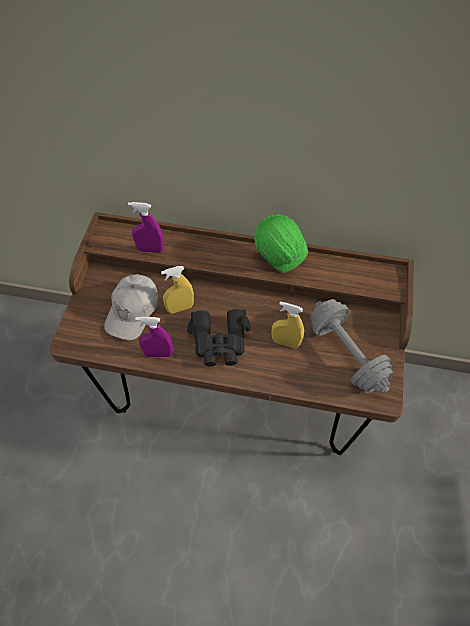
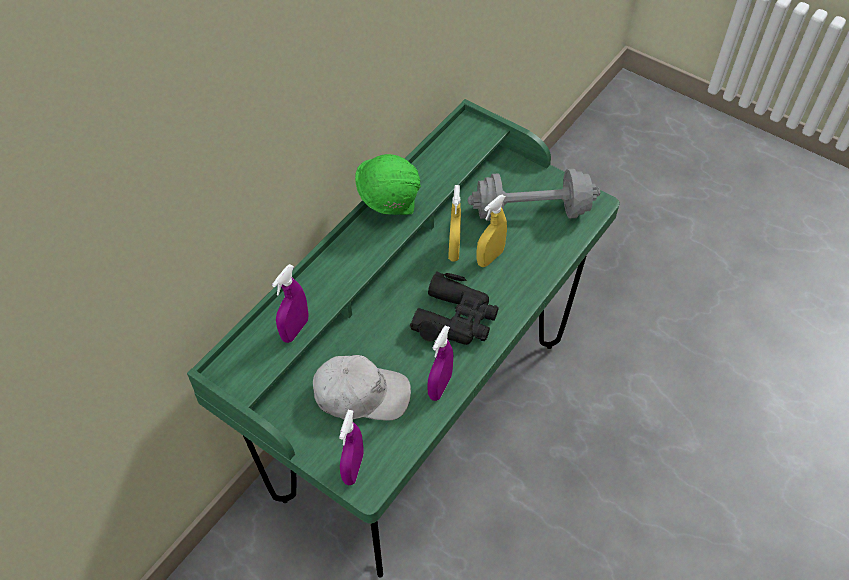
camera: 65 degrees left, 5 degrees down
brown desk [49,212,414,455] -> green desk [187,99,620,578]
white cap [104,274,158,340] -> white cap turned 45 degrees counterclockwise [313,355,411,421]
yellow spray bottle [161,266,194,314] -> yellow spray bottle moved to [448,185,461,262]
none -> purple spray bottle [339,410,364,485]

